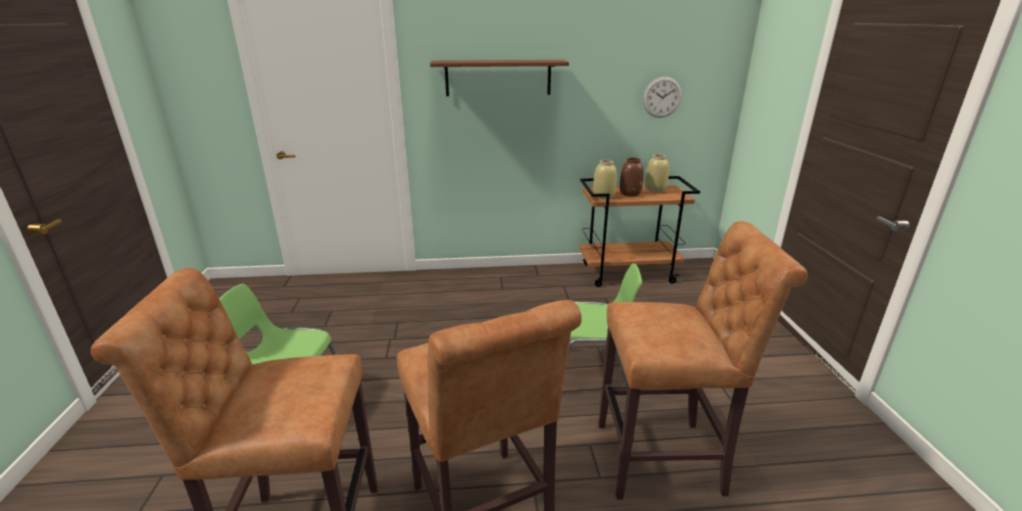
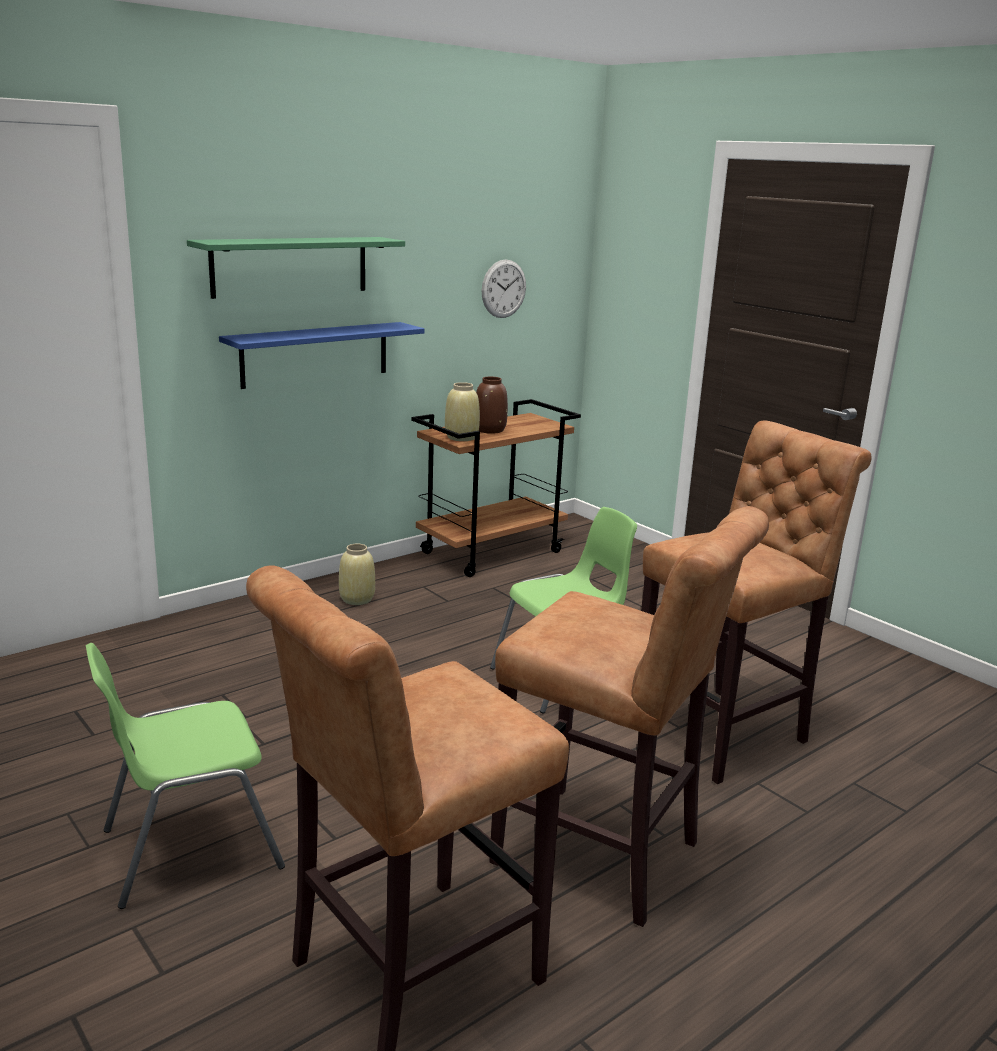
camera: 35 degrees left, 5 degrees down
brown shelf [430,60,569,96] -> green shelf [187,237,405,299]
beige vase [645,154,669,192] -> beige vase moved to [339,544,375,605]
none -> blue shelf [219,322,425,389]

